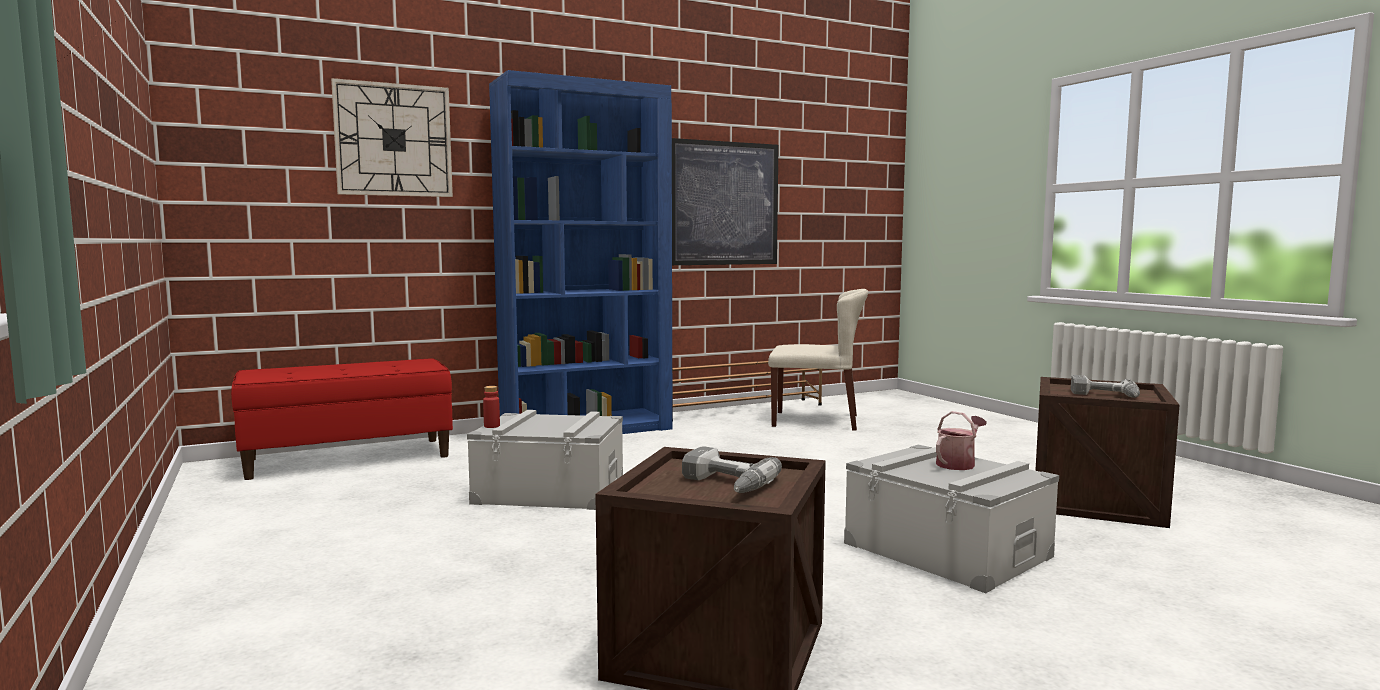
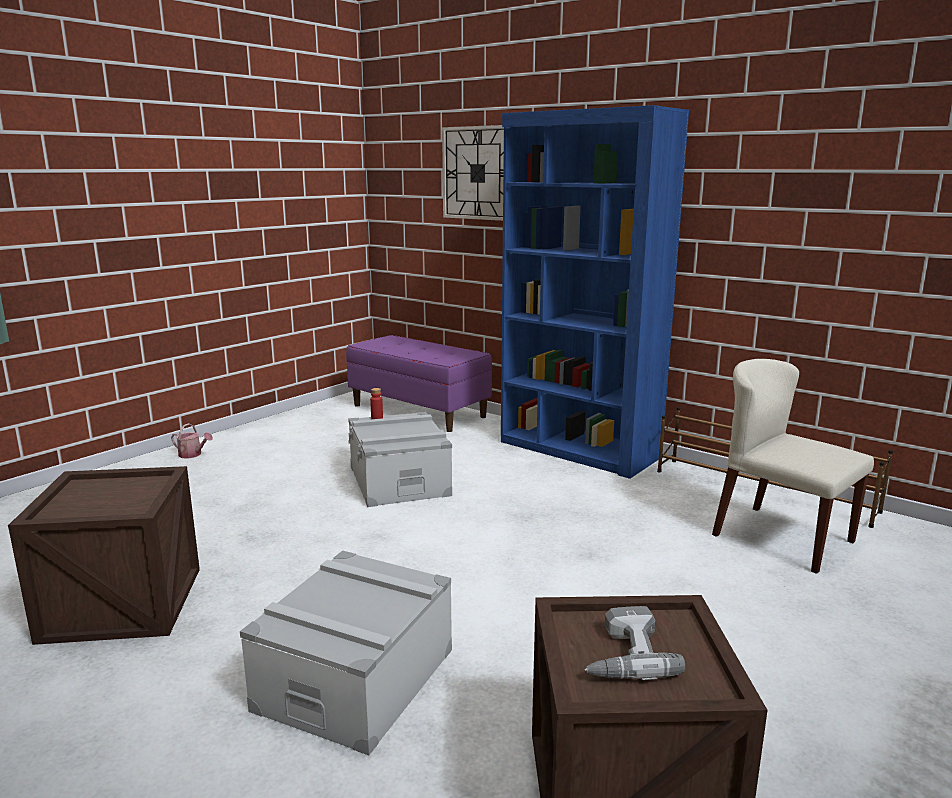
camera: 65 degrees right, 10 degrees up
red bench [231,358,453,480] -> purple bench [346,335,492,432]
picture [672,138,779,265] -> none
power drill [682,446,782,493] -> none
beige chair [768,289,868,431] -> beige chair turned 150 degrees clockwise [712,359,874,574]
watering can [936,411,987,470] -> watering can moved to [171,423,213,459]

